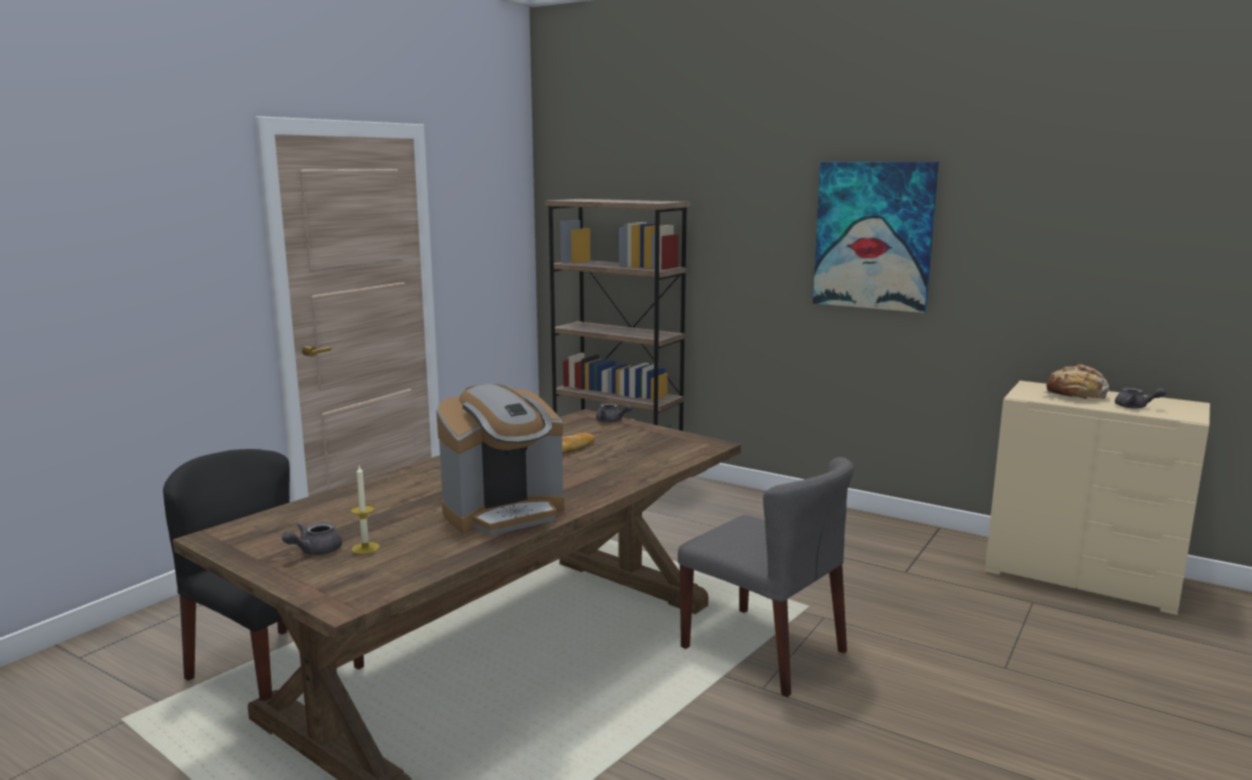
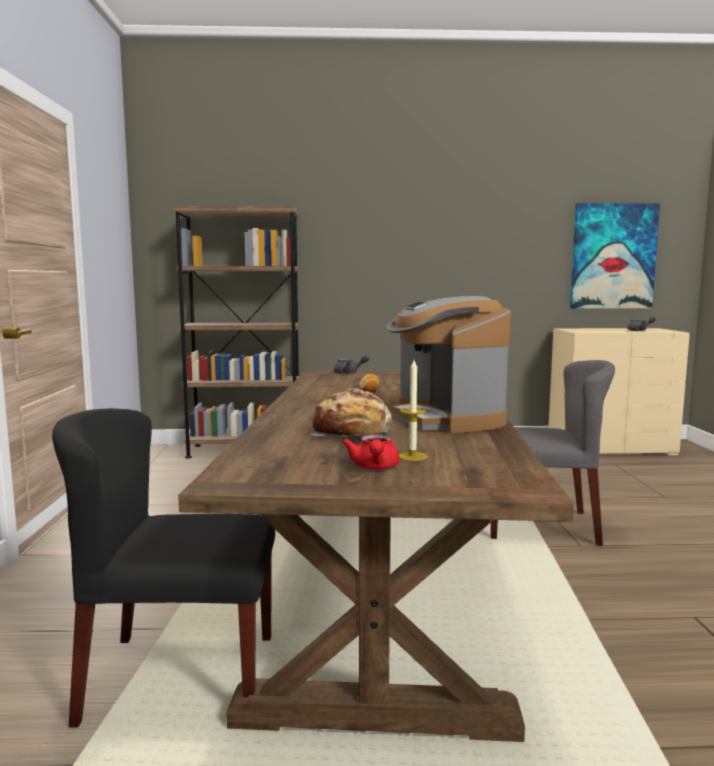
camera: 35 degrees left, 5 degrees down
grey teapot [282,522,342,555] -> red teapot [343,435,400,470]
coffee machine [436,384,564,536] -> coffee machine turned 135 degrees clockwise [387,296,511,434]
picture [813,162,939,313] -> picture moved to [570,203,660,309]
bread [1044,364,1109,400] -> bread moved to [310,388,392,437]

